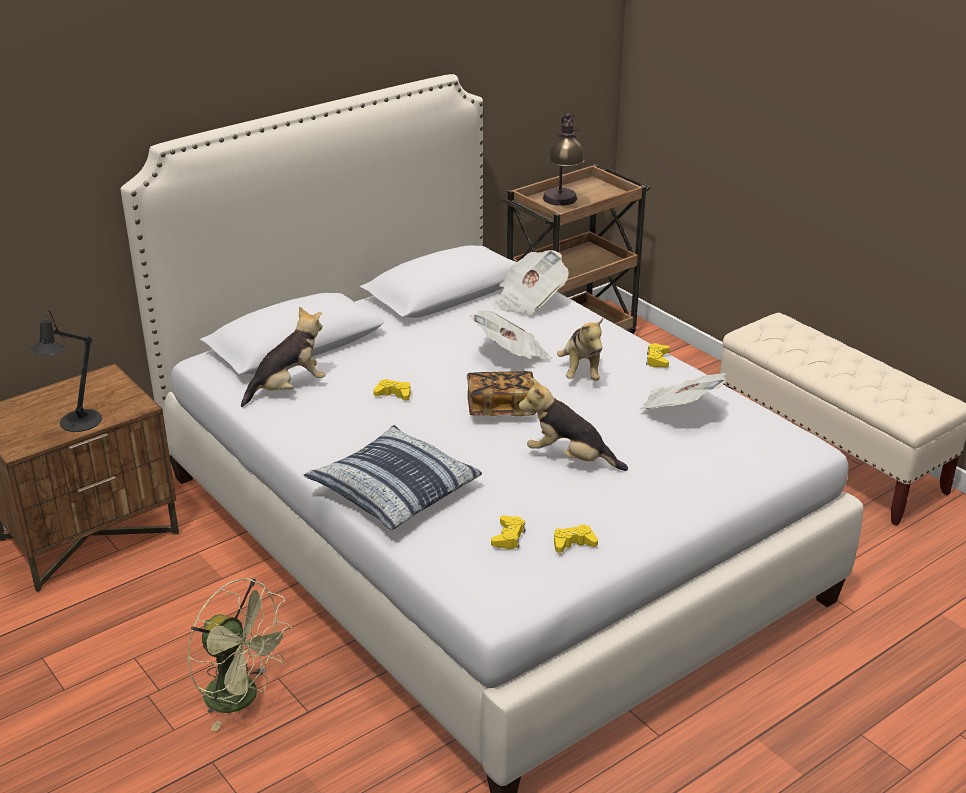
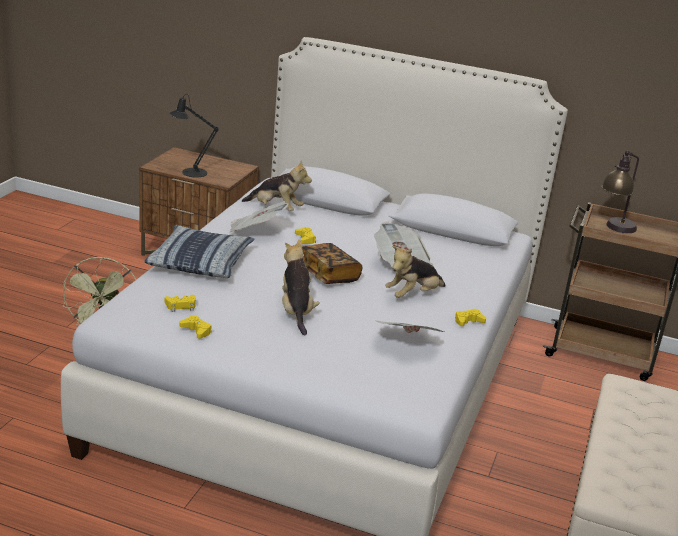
camera: 55 degrees right, 5 degrees down
newspaper [493,250,569,314] -> newspaper moved to [230,201,288,232]

